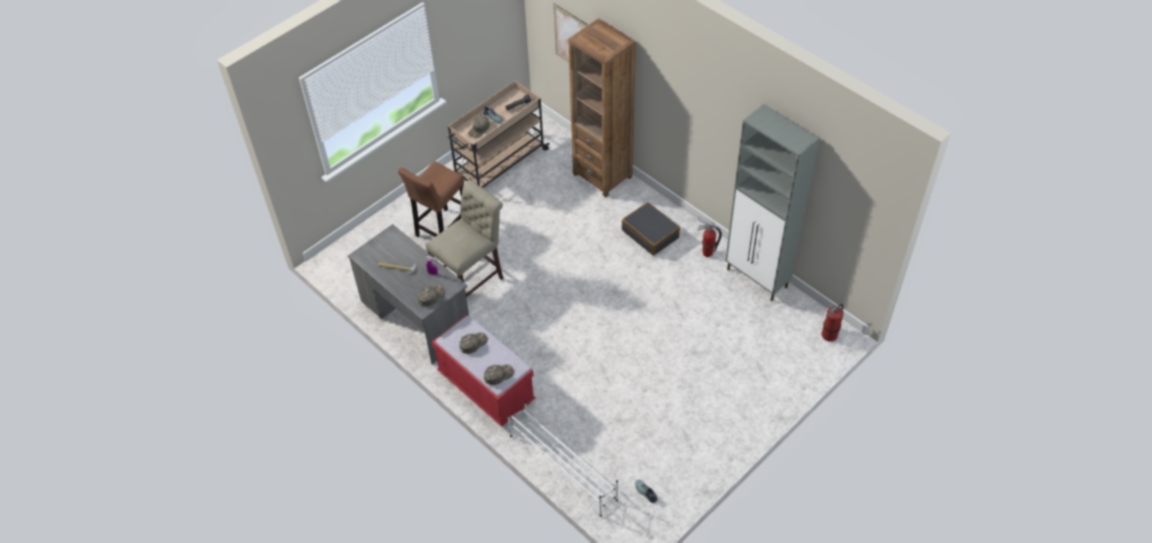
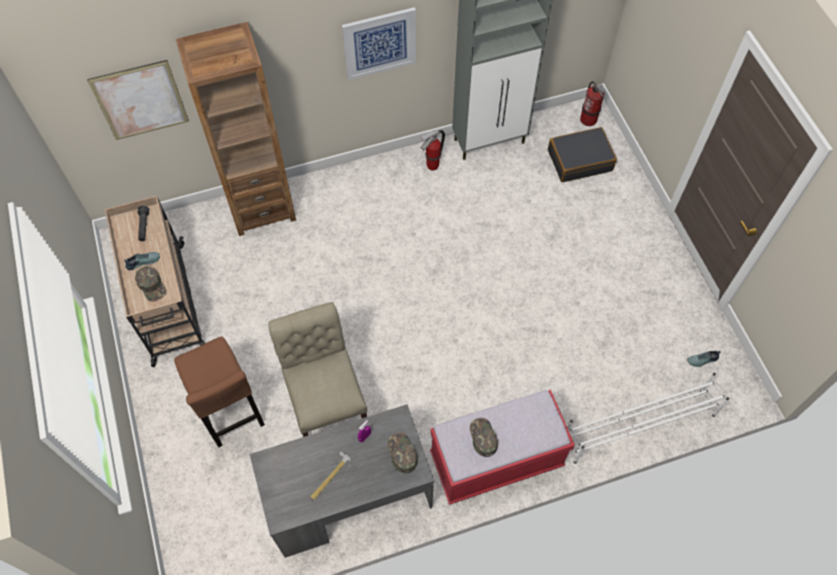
camera: 65 degrees left, 10 degrees up
green cap [484,365,514,385] -> none
black suitcase [622,202,680,256] -> black suitcase moved to [548,127,617,182]
none -> picture [342,7,416,80]

